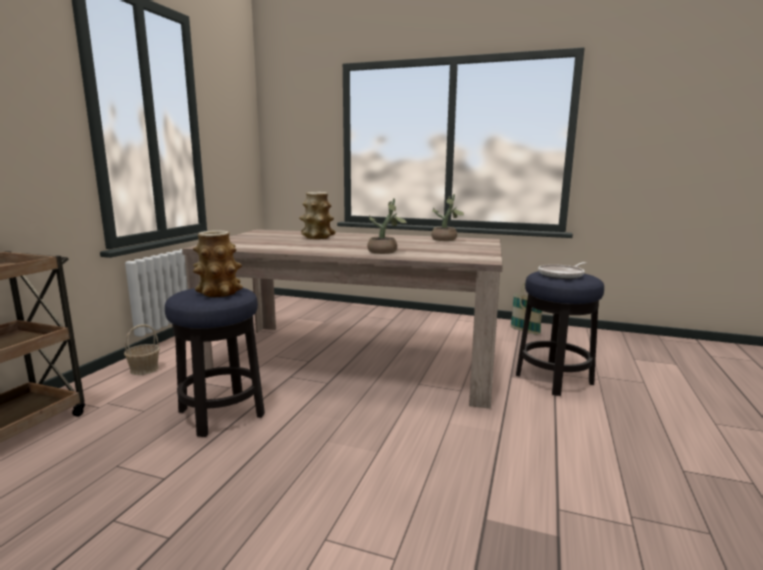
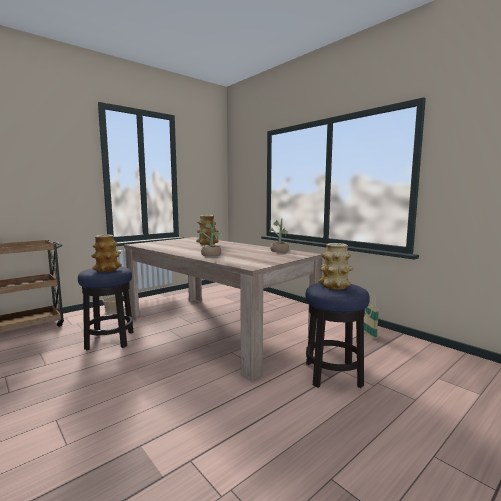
camera: 30 degrees right, 5 degrees down
frying pan [538,262,586,279] -> vase [318,243,354,290]

